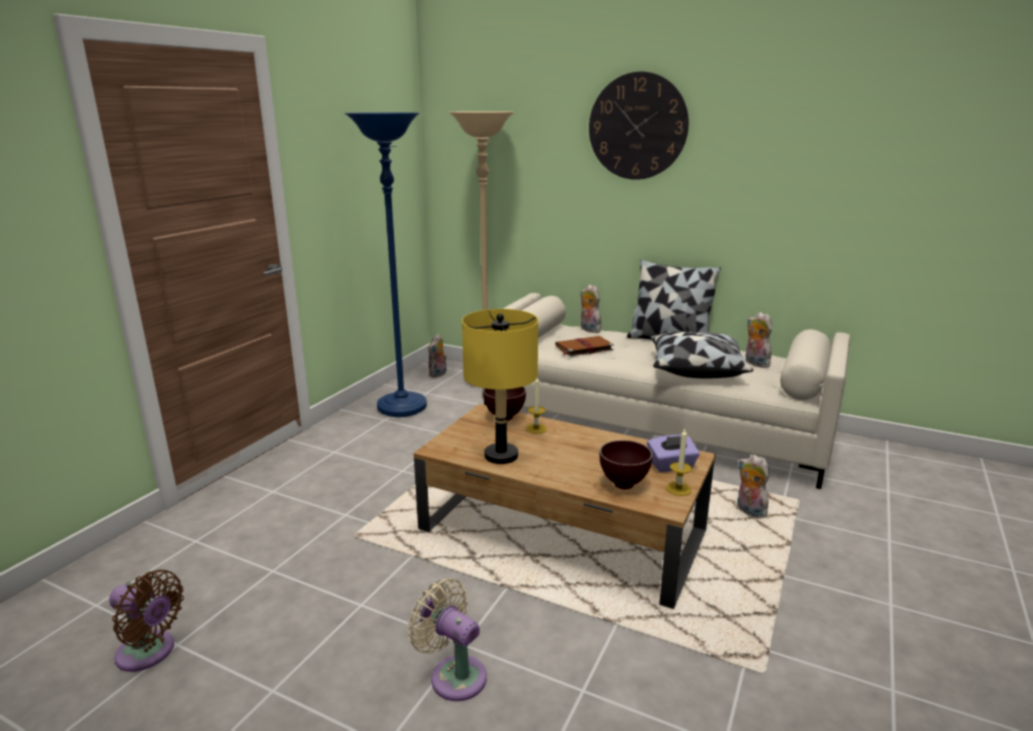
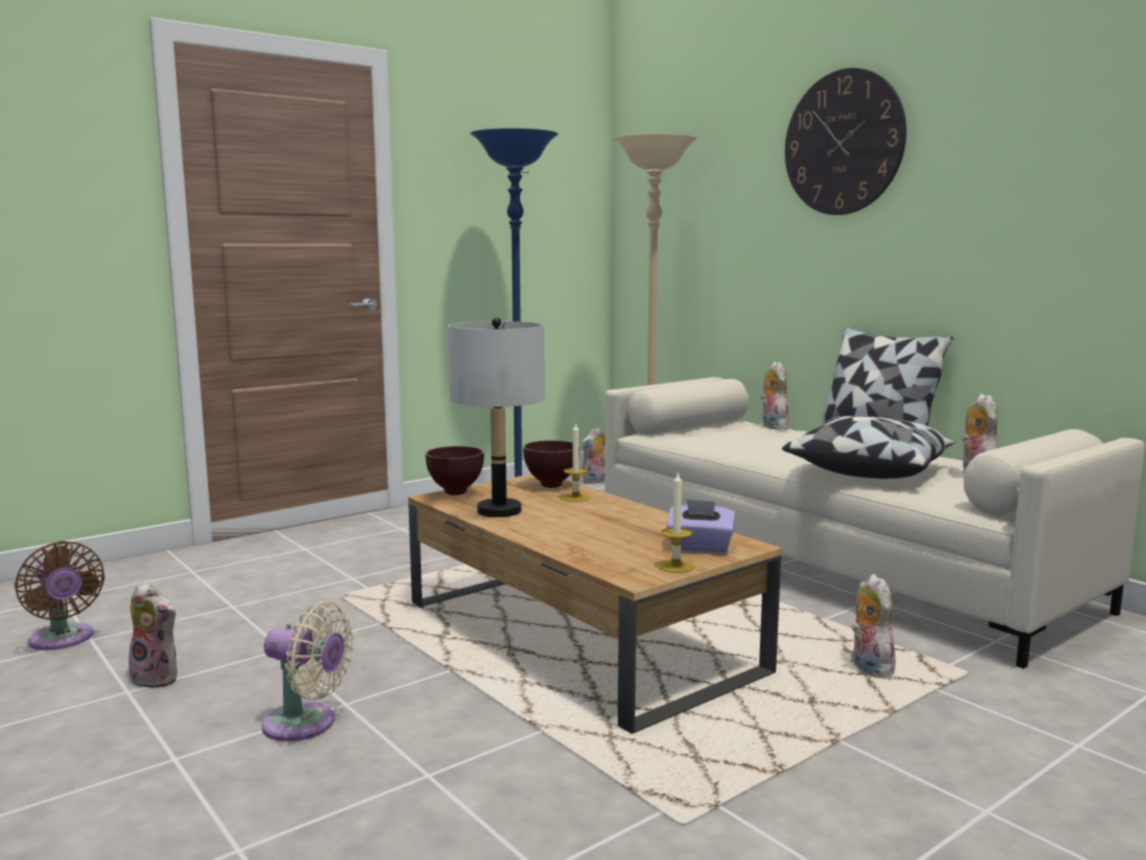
camera: 25 degrees right, 10 degrees down
beige fan [408,578,487,701] -> beige fan turned 135 degrees clockwise [262,602,354,741]
yellow table lamp [462,309,538,464] -> grey table lamp [448,317,545,517]
brown book [555,336,614,357] -> none
brown bowl [599,440,653,489] -> brown bowl moved to [425,446,484,495]
none -> plush toy [128,582,177,689]

